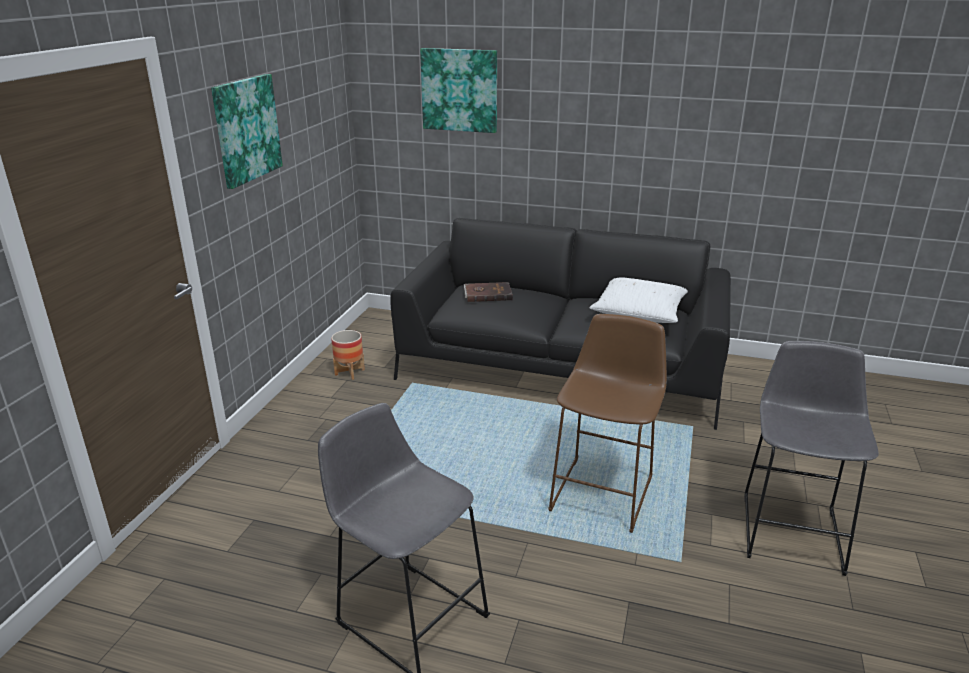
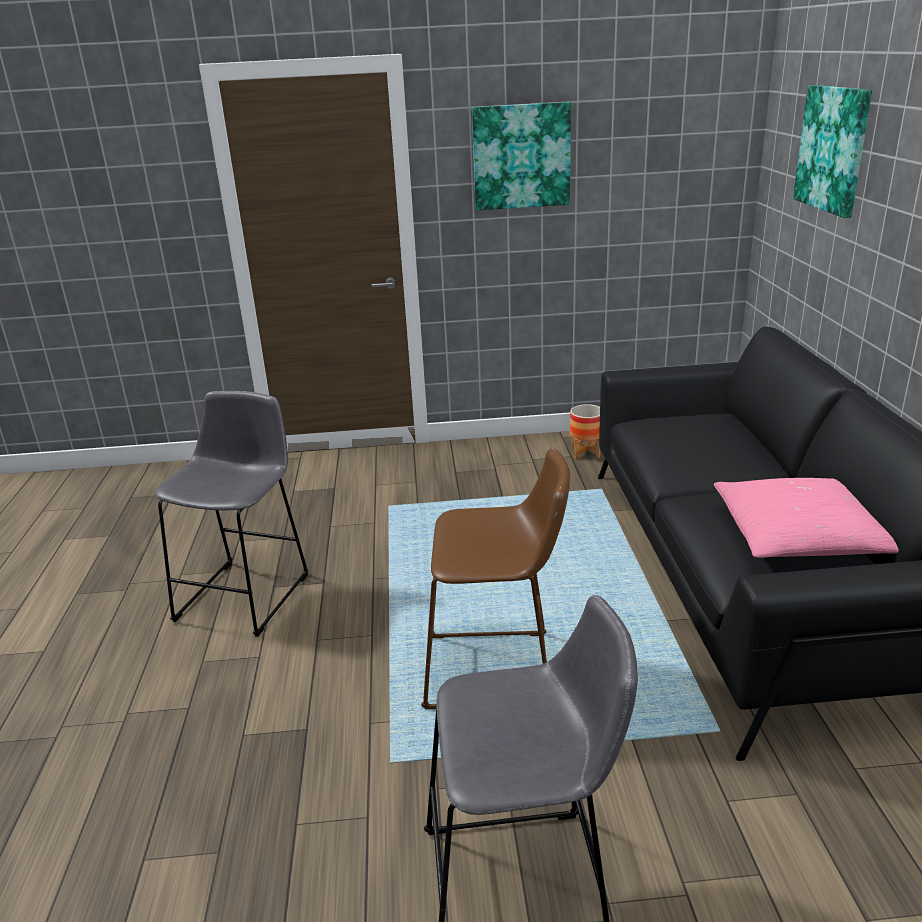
camera: 70 degrees right, 0 degrees up
brown book [464,282,513,302] -> none
white pillow [589,277,688,323] -> pink pillow [714,478,899,558]

